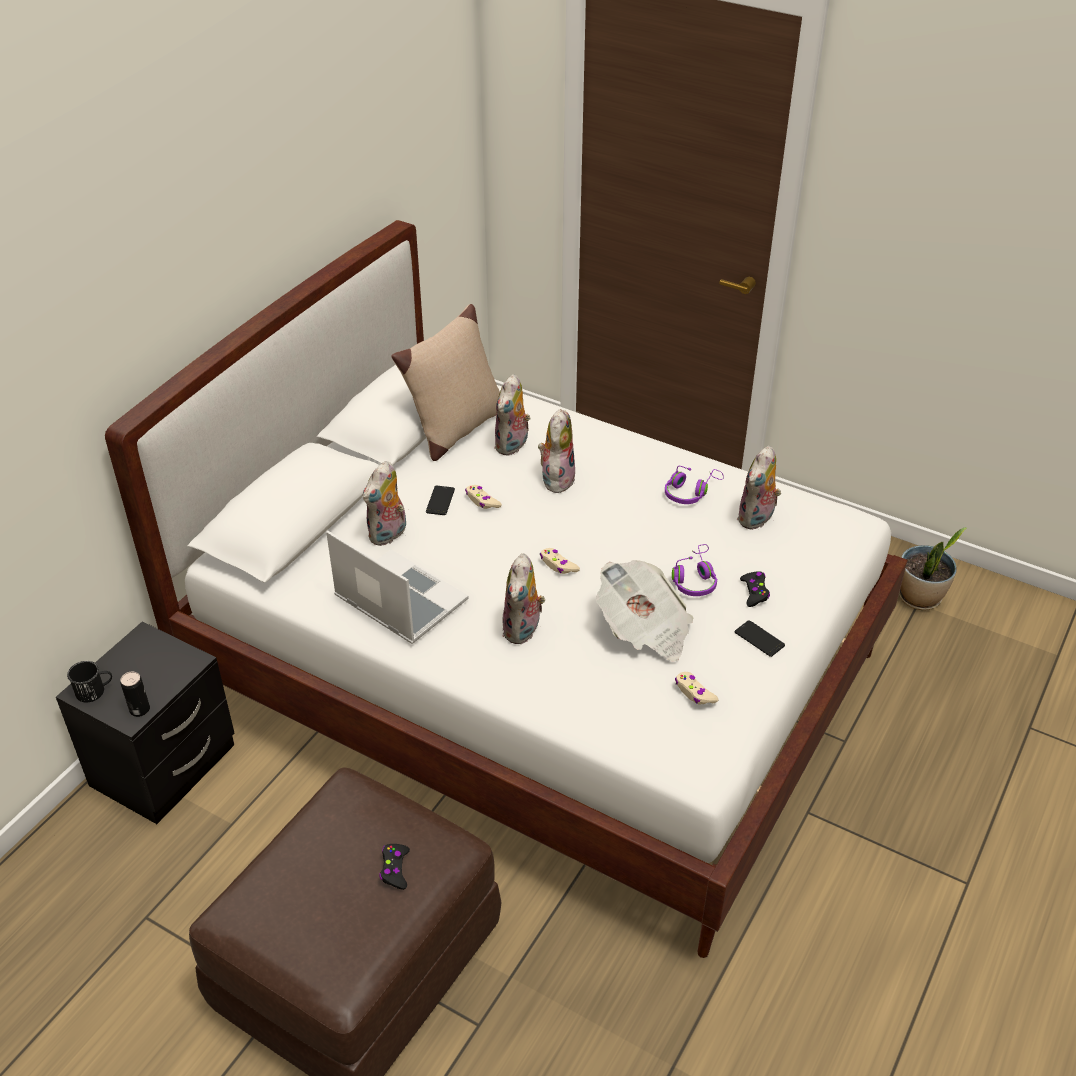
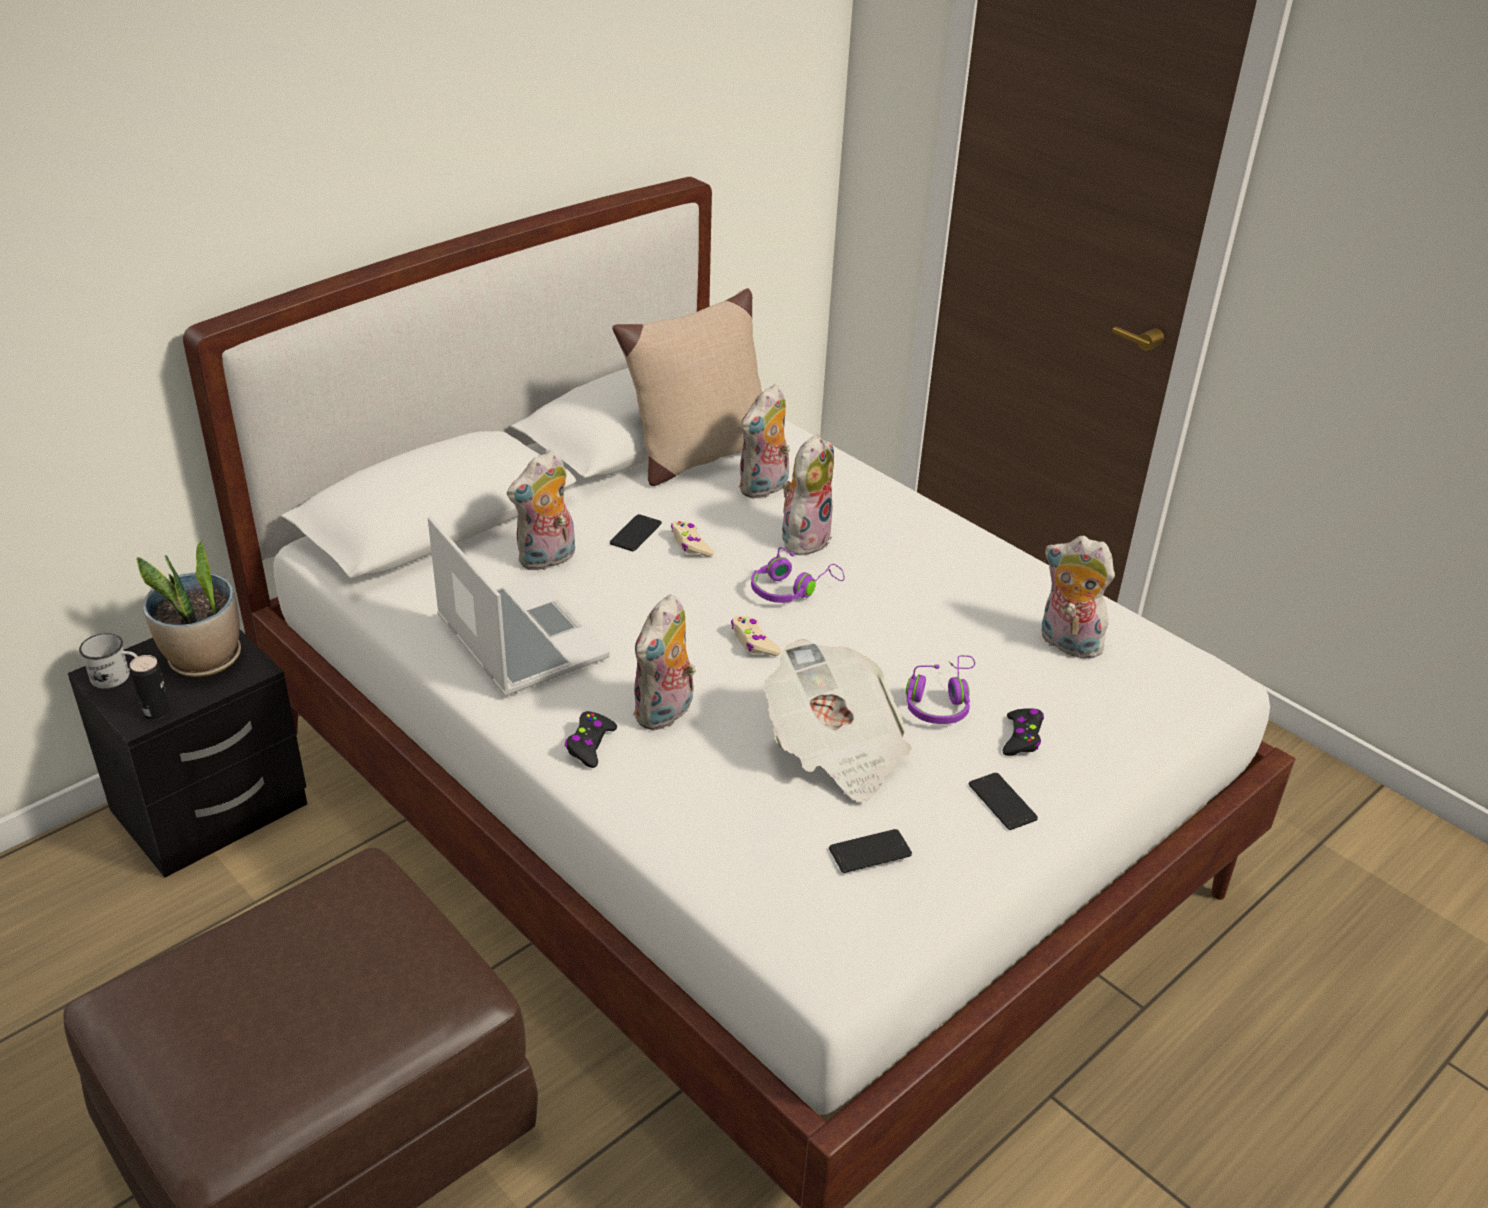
camera: 15 degrees right, 5 degrees down
black mug [67,661,112,702] -> white mug [79,633,138,689]
black game controller [379,844,410,890] -> black game controller moved to [565,711,617,768]
purple headphones [665,466,724,504] -> purple headphones moved to [751,547,845,603]
beige game controller [675,672,719,705] -> phone [829,829,912,873]
plush toy [737,446,781,530] -> plush toy turned 75 degrees clockwise [1042,536,1115,659]
potted plant [899,528,966,610] -> potted plant moved to [137,539,241,677]

